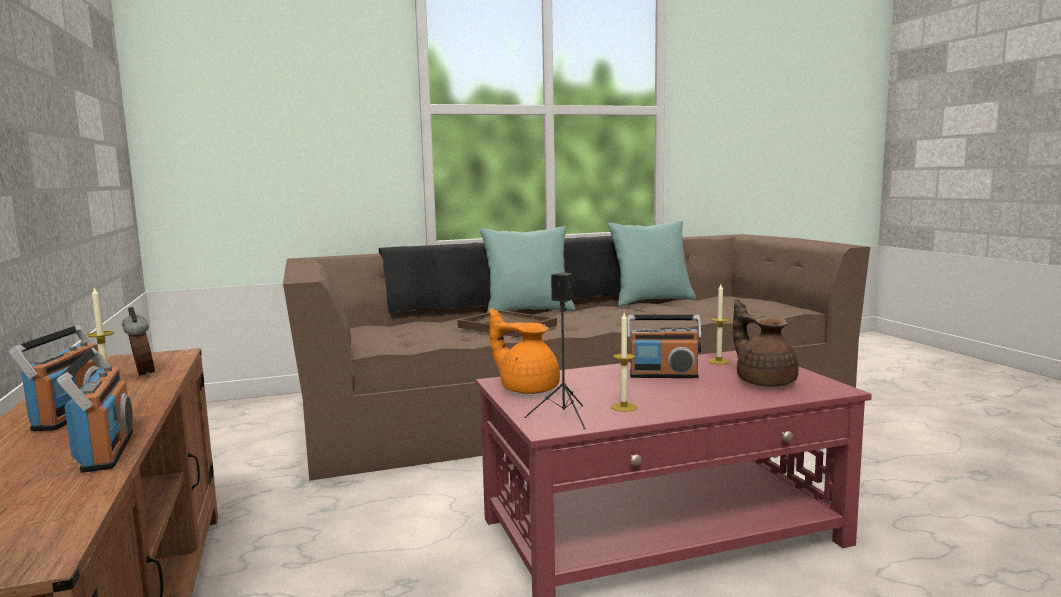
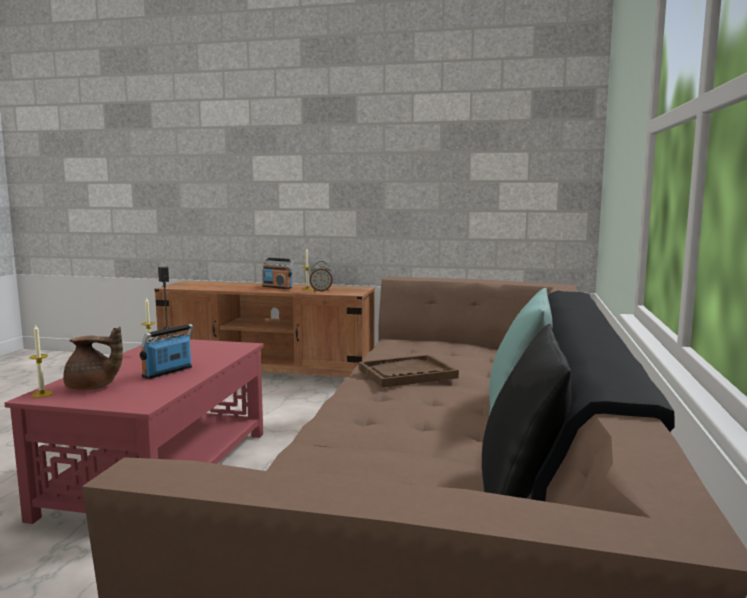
camera: 120 degrees right, 0 degrees up
radio [57,348,133,473] -> none
orange teapot [490,308,560,394] -> none
turquoise pillow [608,221,696,307] -> black pillow [482,324,571,498]
candle [708,284,730,364] -> candle moved to [29,325,53,398]

